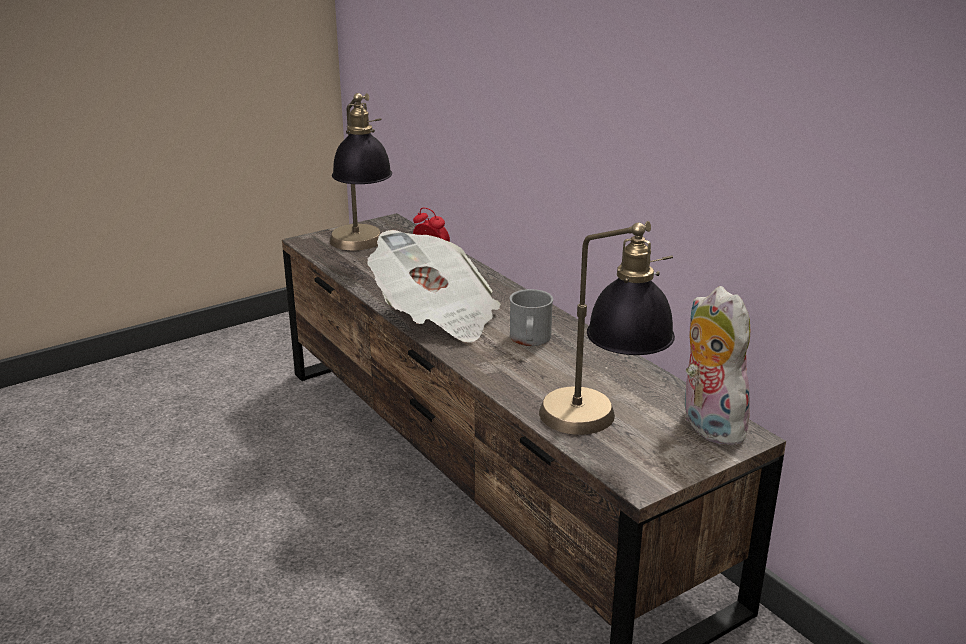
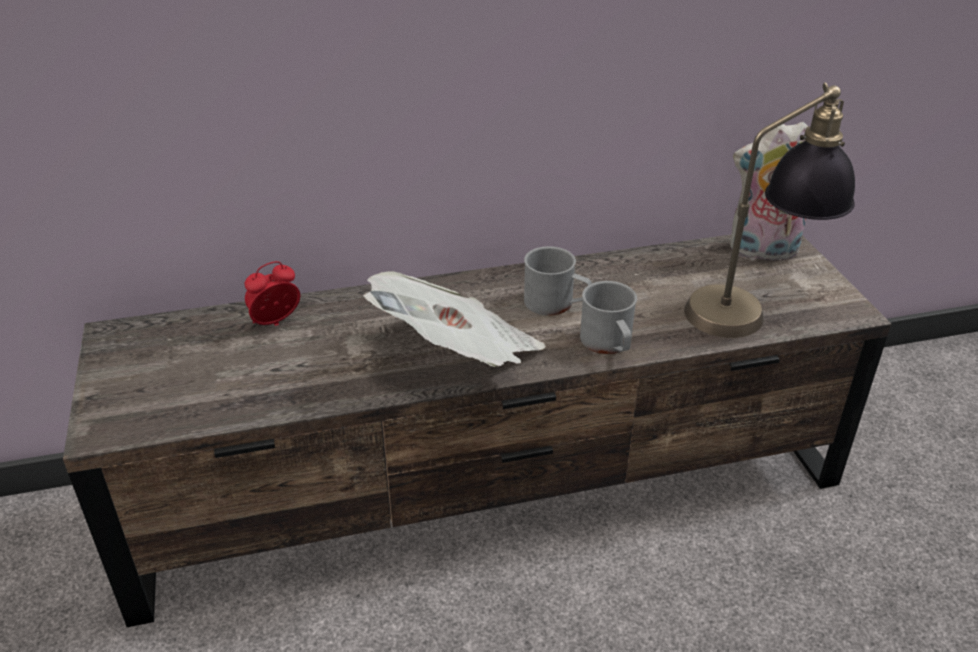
camera: 70 degrees left, 10 degrees up
table lamp [329,93,392,250] -> none
none -> grey mug [580,281,637,354]

